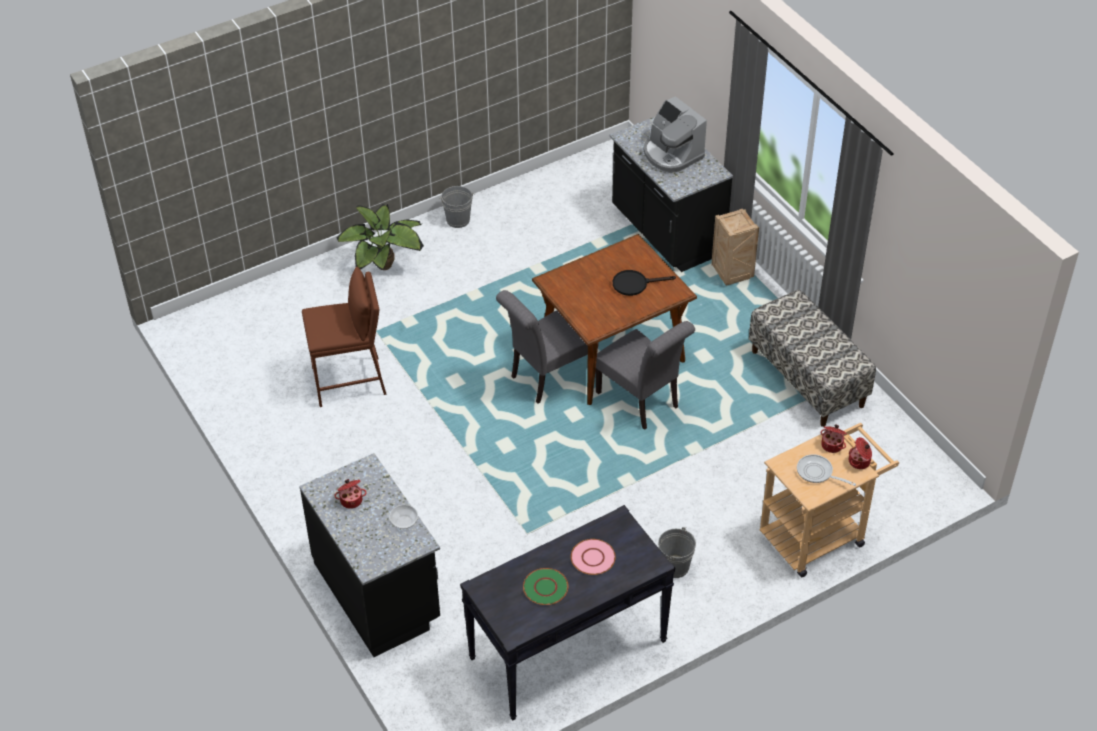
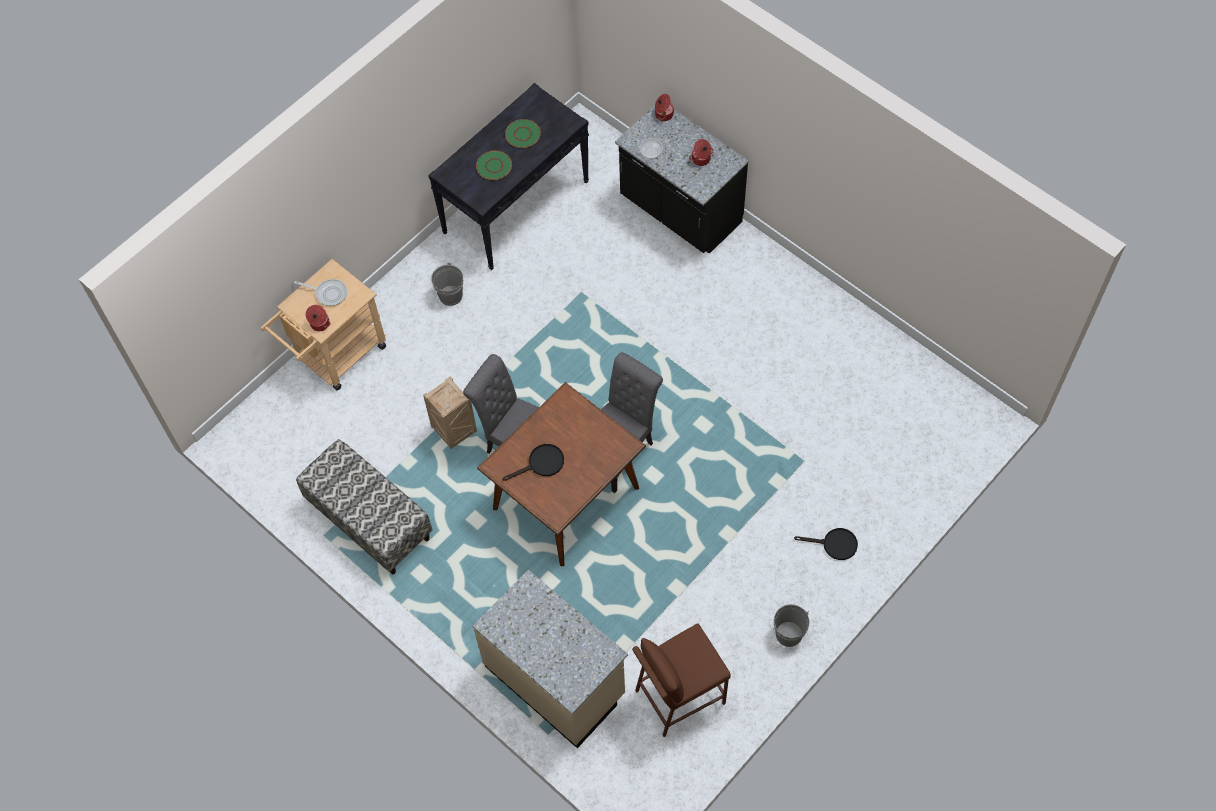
camera: 165 degrees right, 15 degrees up
brown stool [302,266,387,407] -> brown stool moved to [632,624,731,737]
potted plant [337,204,424,270] -> black frying pan [794,528,858,560]
pink plate [571,539,616,575] -> green plate [476,151,512,180]
black counter [609,116,733,272] -> beige counter [473,570,628,748]
coffee machine [643,96,707,173] -> none
crate [711,209,759,286] -> crate moved to [423,376,477,449]
cooking pot [849,437,872,469] -> cooking pot moved to [655,94,674,121]

